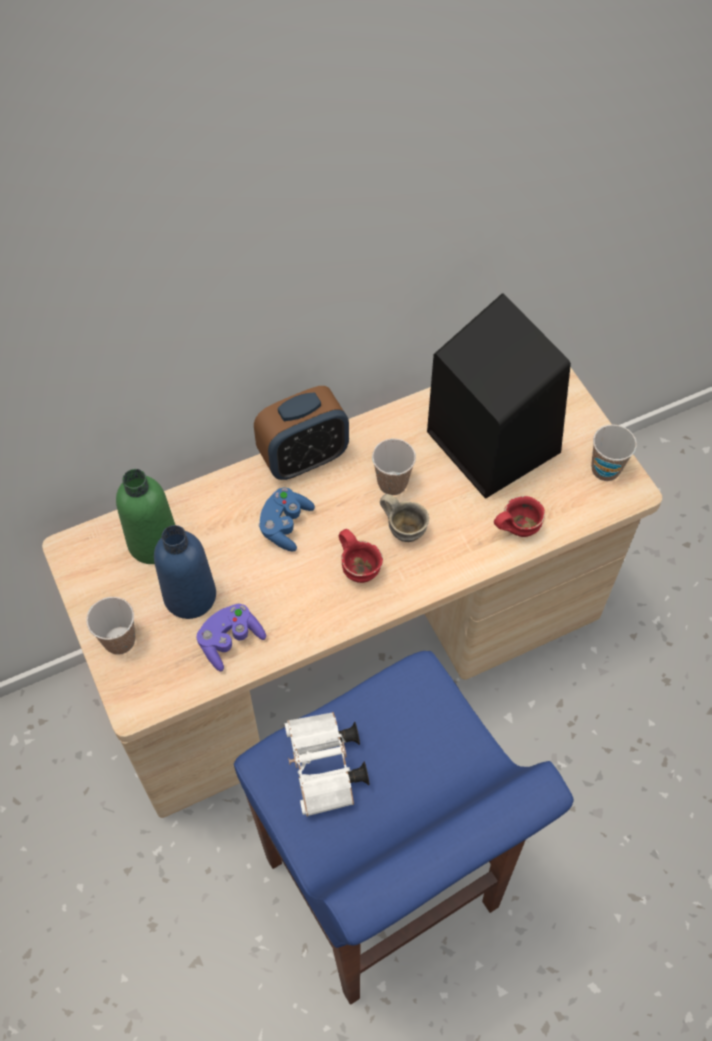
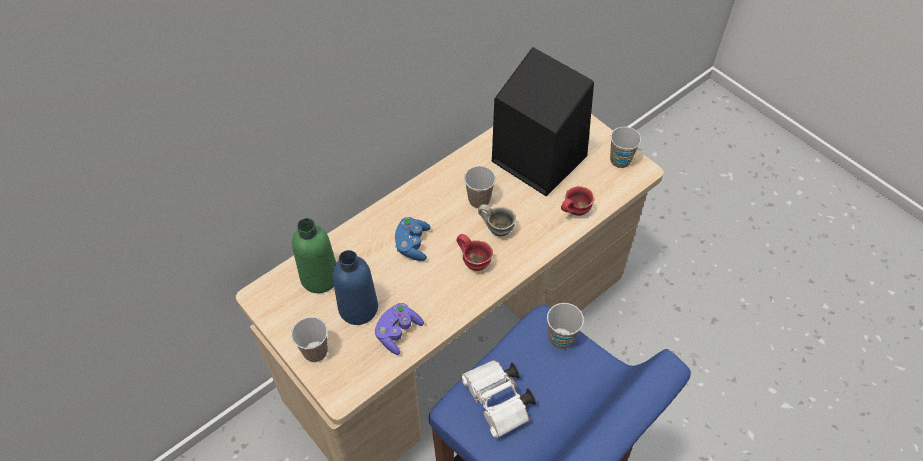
camera: 15 degrees left, 5 degrees down
alarm clock [254,386,349,480] -> none
none -> cup [547,303,584,349]

